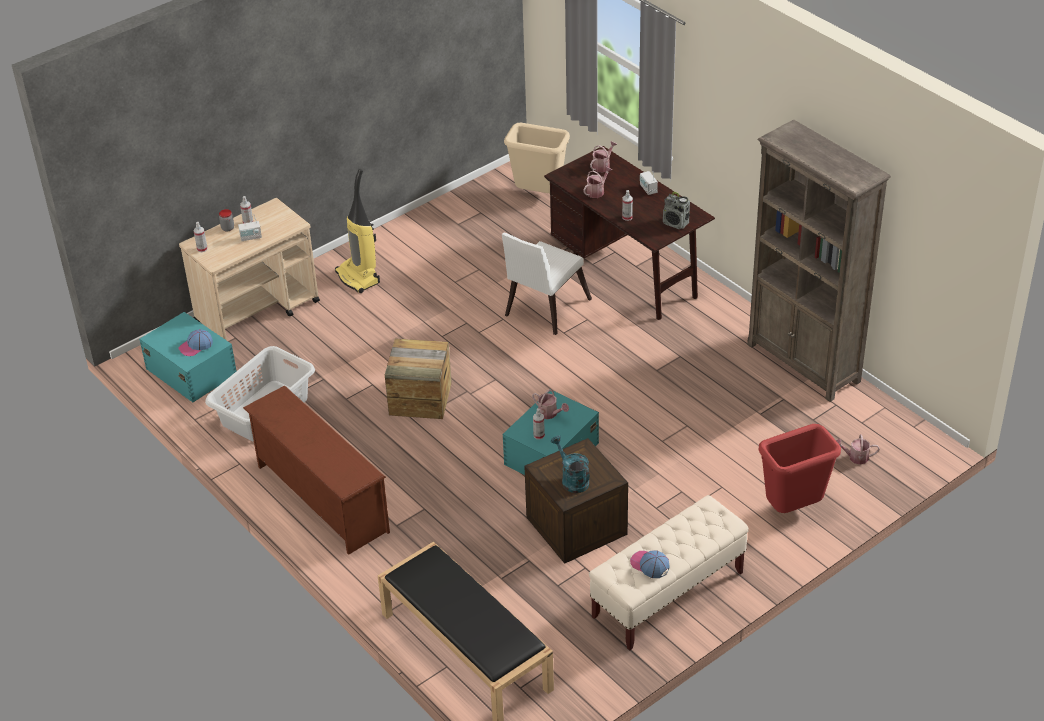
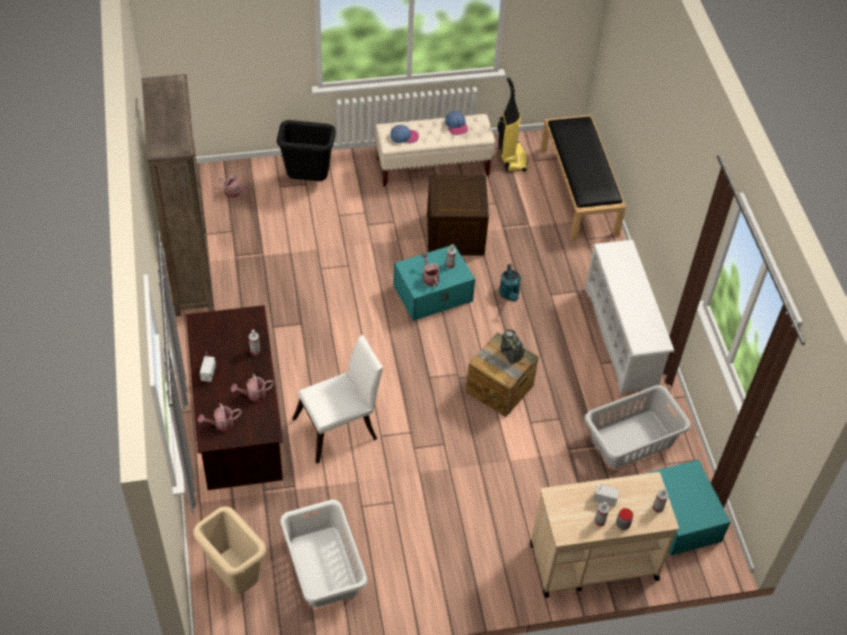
camera: 155 degrees left, 10 degrees up
cap [178,329,213,356] -> cap moved to [391,125,419,143]
brown shoe rack [243,385,390,555] -> white shoe rack [585,240,674,395]
vacuum cleaner [335,169,380,293] -> vacuum cleaner moved to [497,78,528,172]
turquoise watering can [551,435,590,493] -> turquoise watering can moved to [499,264,521,302]
radio [663,191,690,229] -> radio moved to [501,330,525,364]
red trash can [758,424,841,513] -> black trash can [277,120,336,181]
none -> white laundry basket [280,500,368,607]

